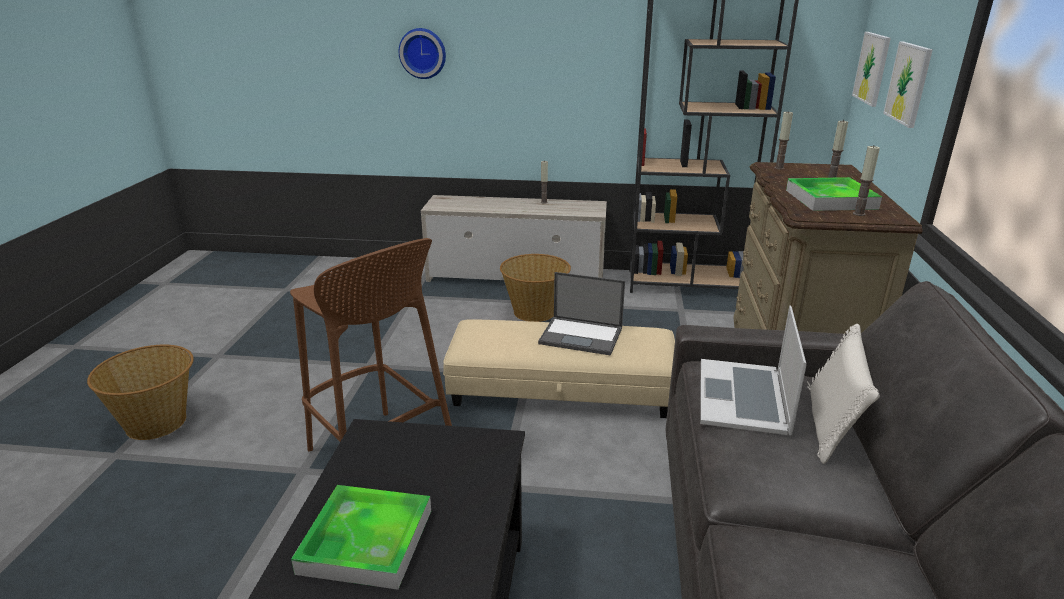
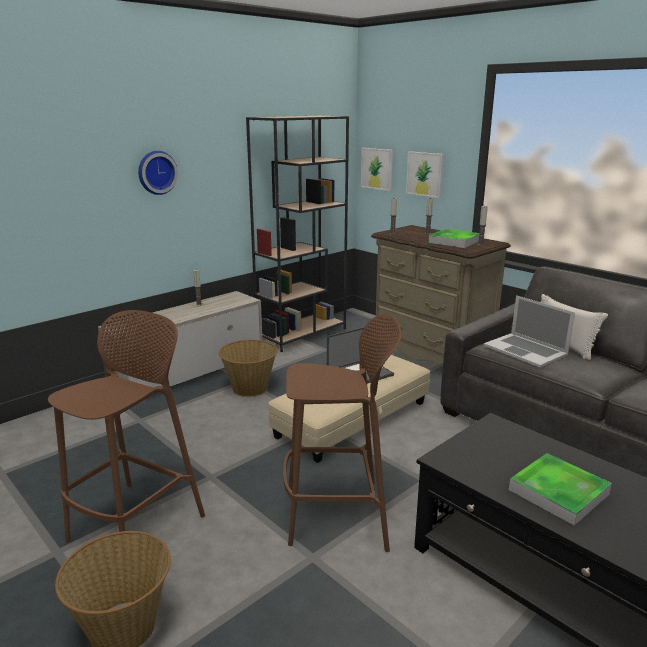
camera: 50 degrees left, 5 degrees down
wall clock [399,28,446,79] -> wall clock moved to [138,151,178,195]
none -> brown stool [48,310,205,543]

